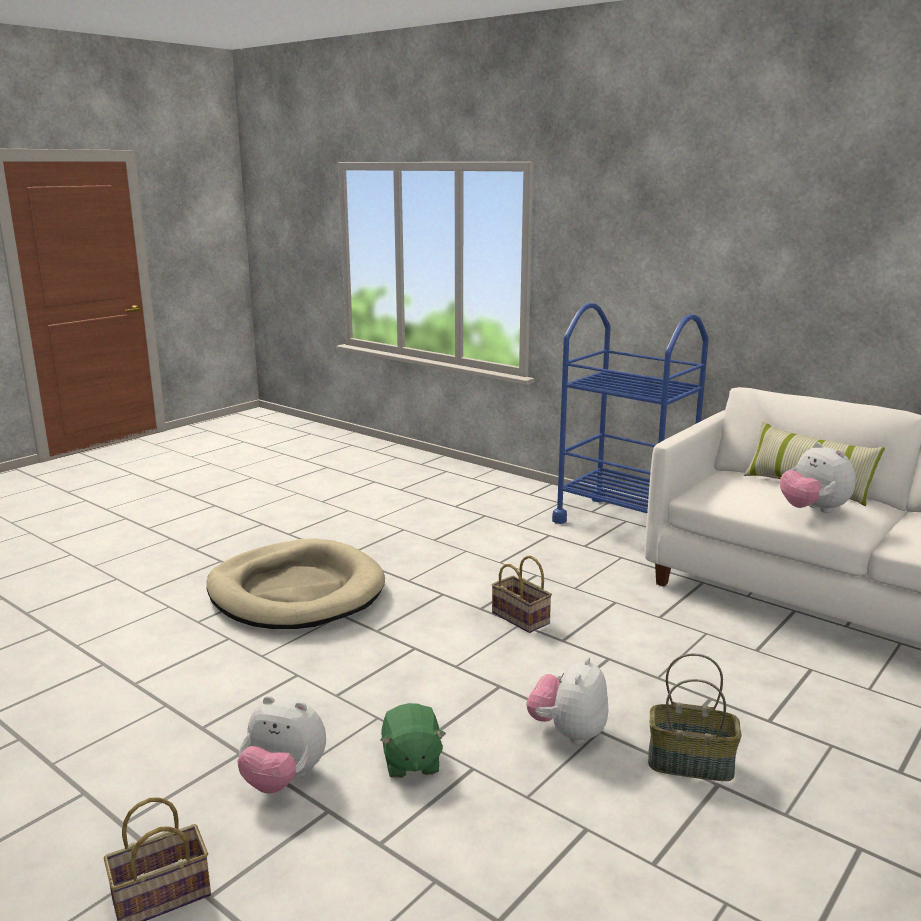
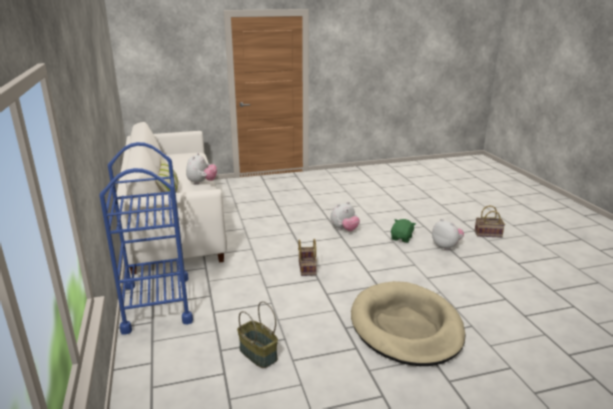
camera: 145 degrees left, 5 degrees up
basket [648,653,741,781] -> basket moved to [237,301,278,368]

